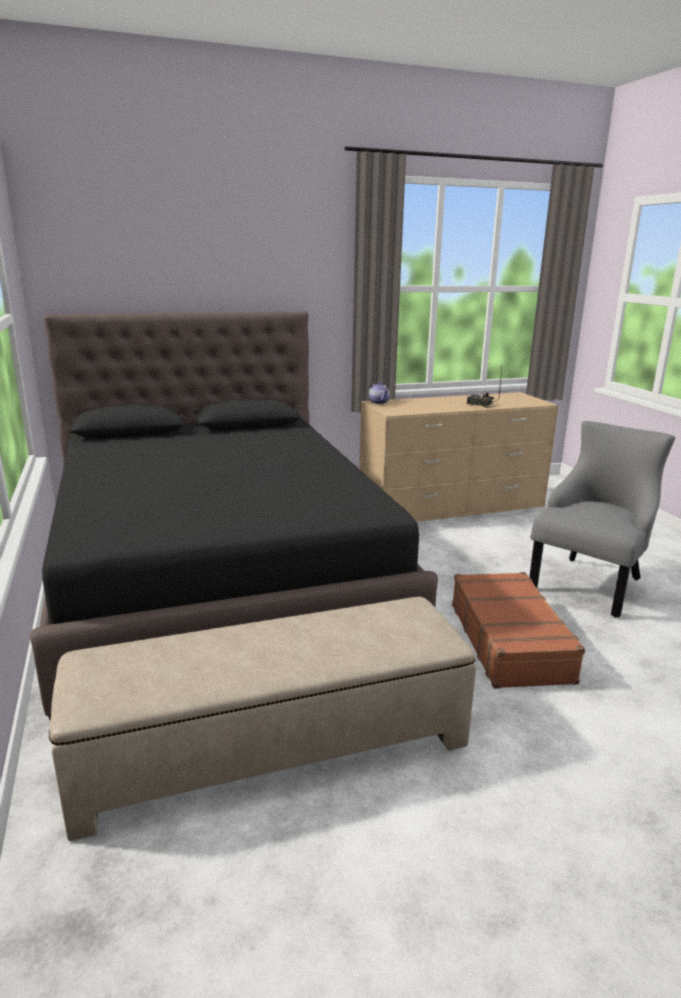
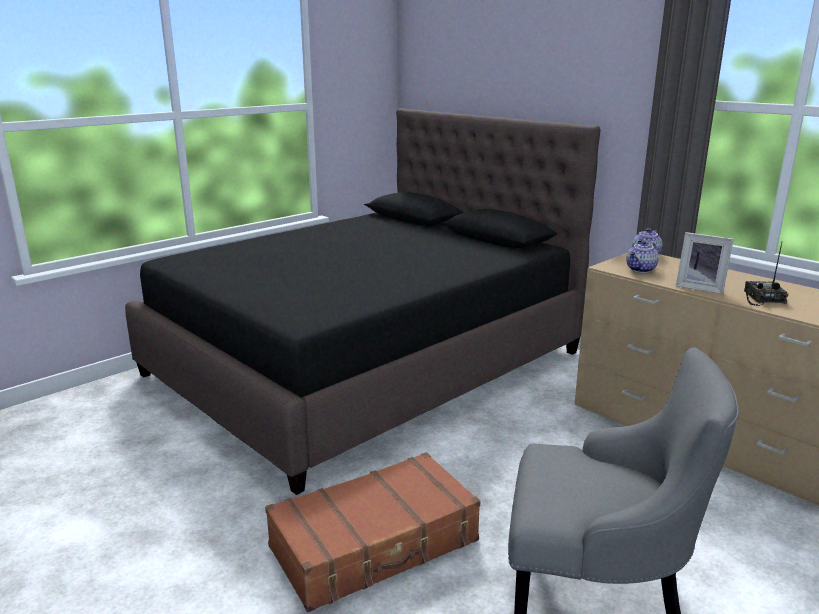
camera: 65 degrees right, 0 degrees up
beige bench [49,597,476,841] -> none
none -> teapot [626,241,659,273]
none -> picture frame [676,232,734,294]

